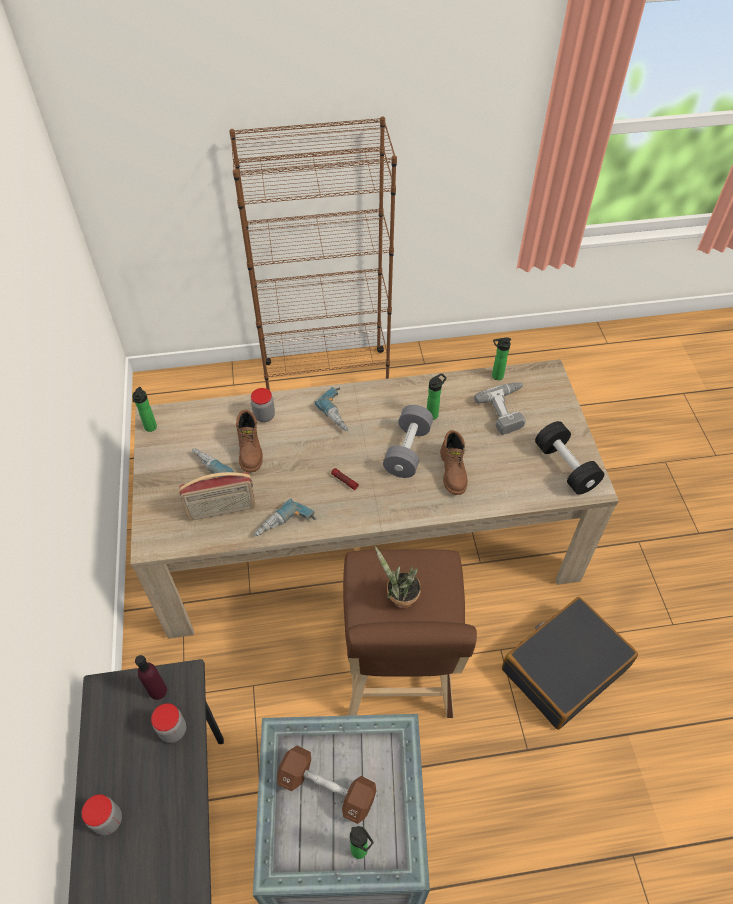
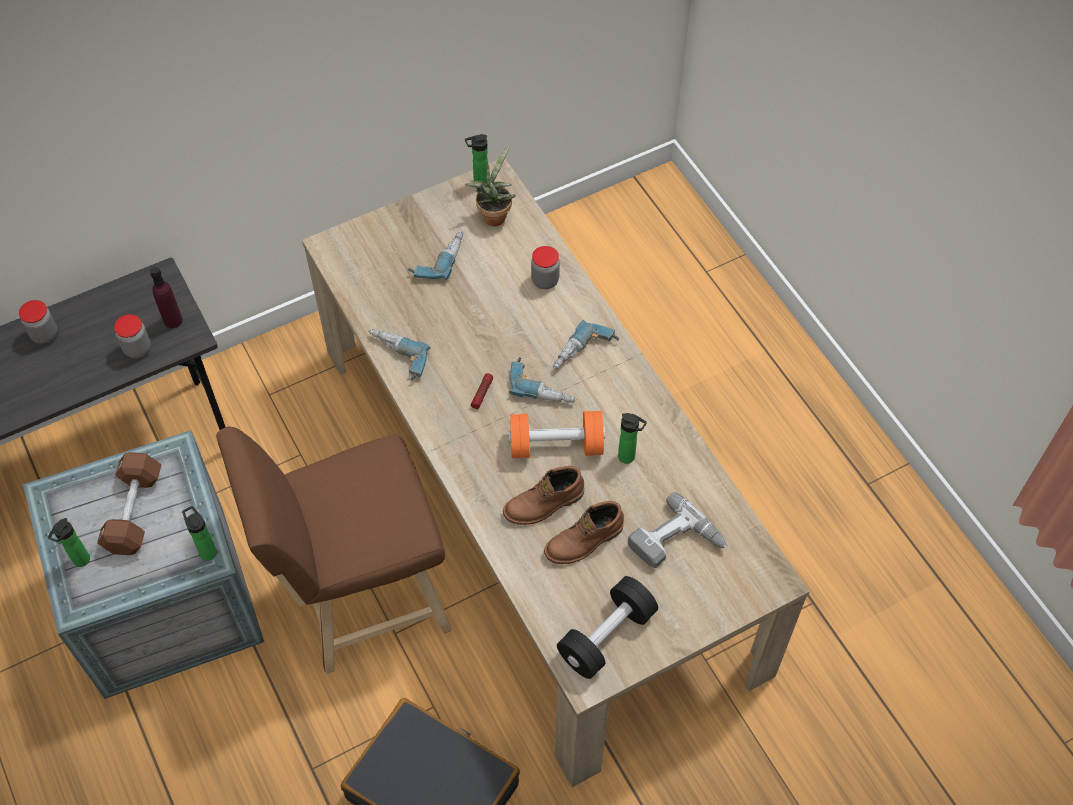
camera: 70 degrees right, 5 degrees up
radio [179,472,255,521] -> none
brown bookcase [229,116,397,390] -> none
brown boot [236,410,263,473] -> brown boot moved to [544,501,624,564]
potted plant [375,546,421,609] -> potted plant moved to [465,145,516,226]
grey dumbbell [383,405,433,478] -> orange dumbbell [508,411,605,458]
bottle [492,337,511,380] -> bottle moved to [182,506,217,561]
none -> power drill [509,357,577,403]

